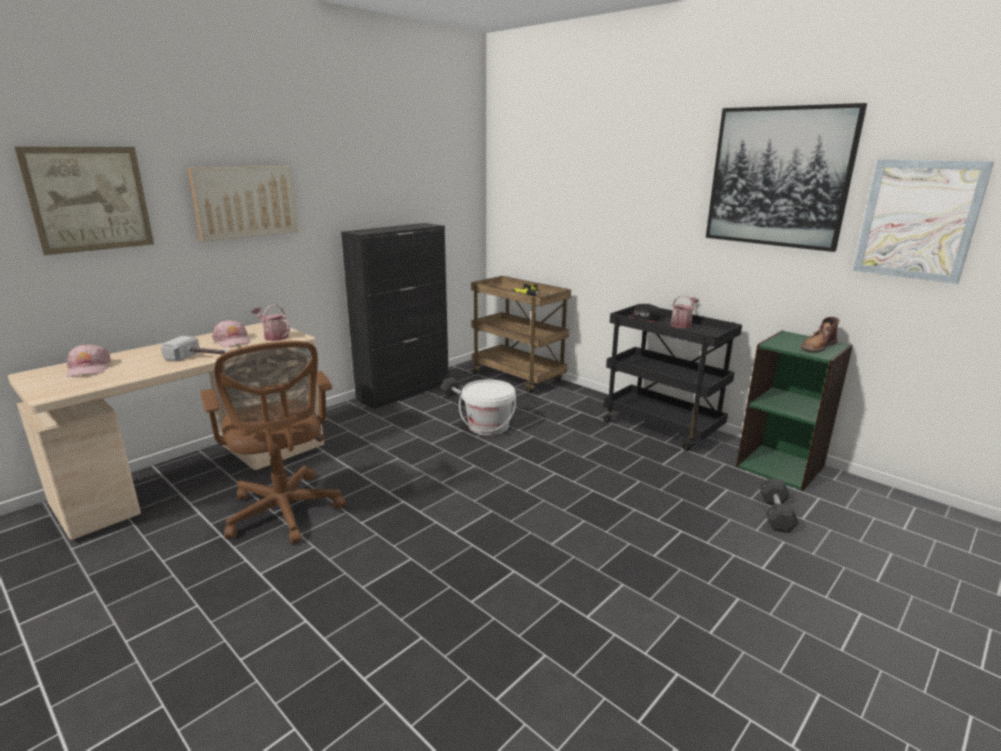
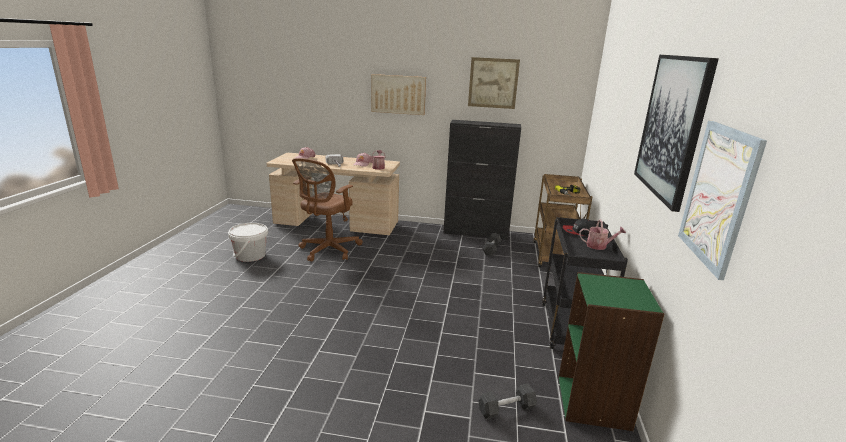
camera: 55 degrees right, 0 degrees up
picture [14,146,154,255] -> picture moved to [468,57,520,109]
white bucket [459,379,516,436] -> white bucket moved to [228,223,268,262]
brown boot [801,317,840,353] -> none

